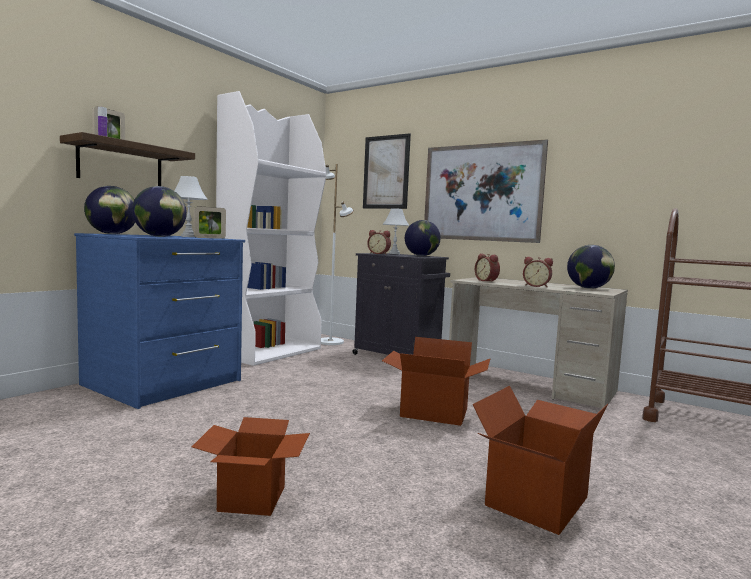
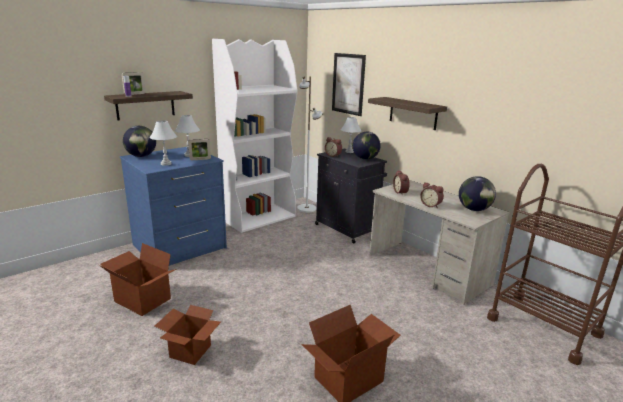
camera: 15 degrees right, 15 degrees up
globe [132,186,187,237] -> white table lamp [150,120,177,166]
cardboard box [382,337,490,426] -> cardboard box moved to [99,243,176,316]
picture [424,139,548,243] -> shelf [368,97,447,130]

